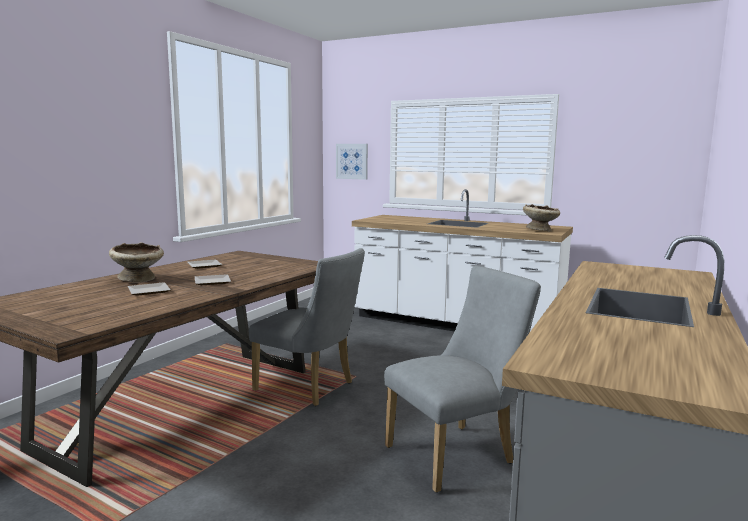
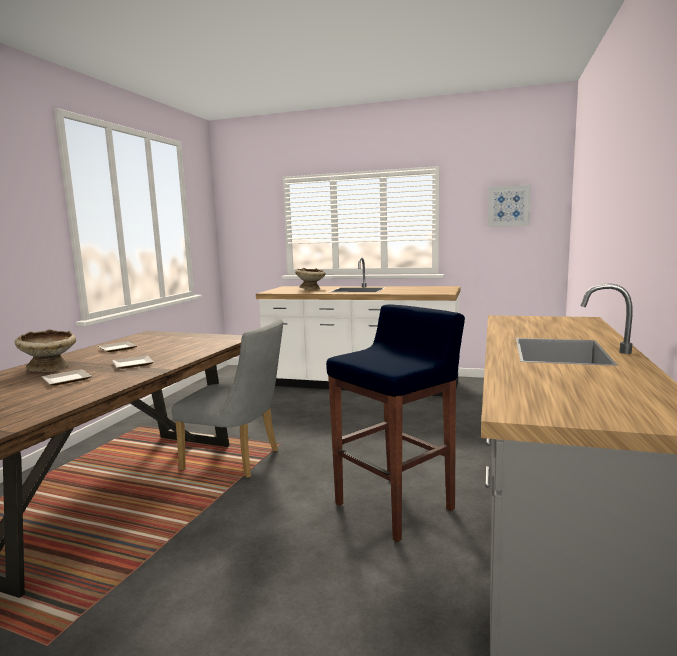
camera: 10 degrees left, 0 degrees up
picture [336,144,368,180] -> picture moved to [488,184,531,227]
grey chair [384,266,541,493] -> blue stool [326,304,465,542]
beige bowl [523,204,560,231] -> beige bowl moved to [295,268,325,289]

